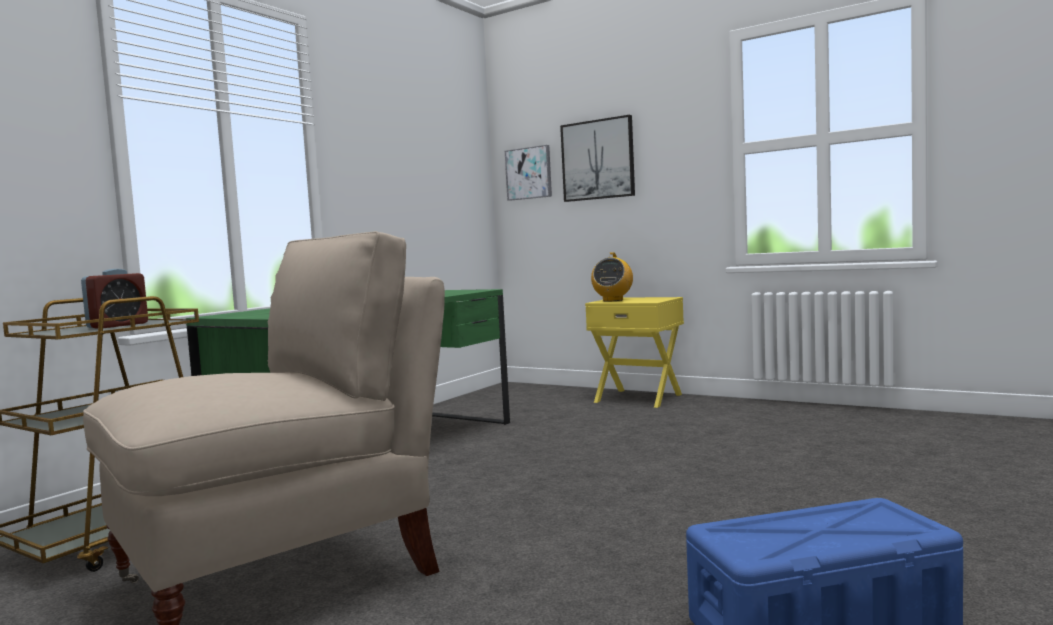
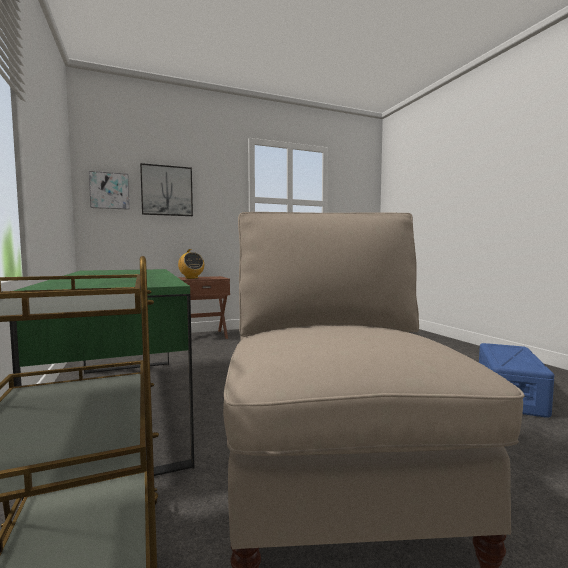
camera: 55 degrees left, 0 degrees up
alarm clock [81,269,148,328] -> none
yellow nightstand [585,297,684,408] -> brown nightstand [178,276,230,339]

